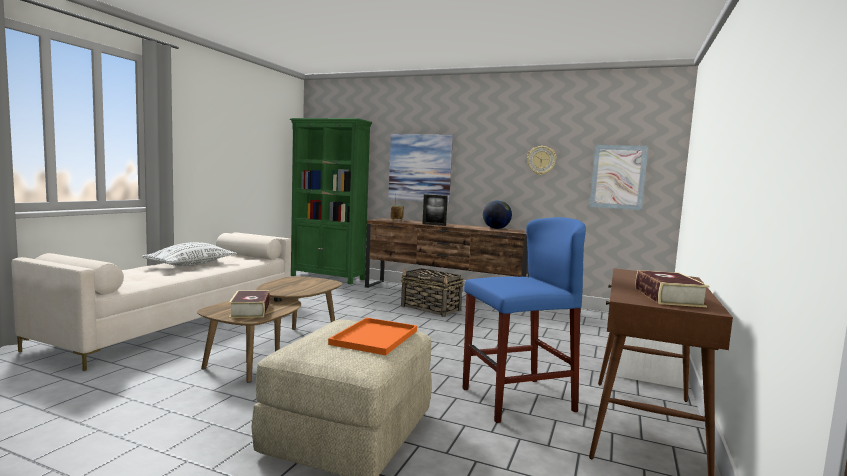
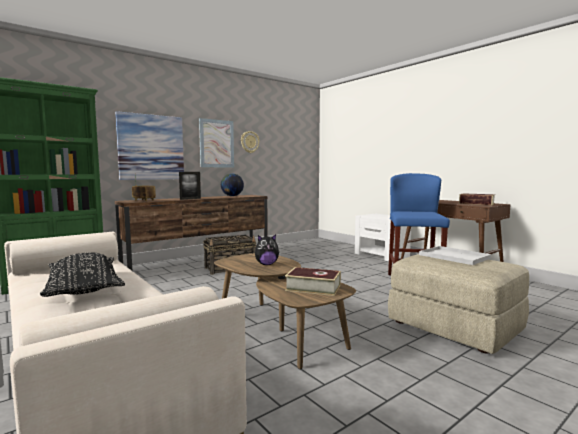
camera: 60 degrees left, 0 degrees up
white pillow [142,242,237,266] -> black pillow [40,253,125,297]
orange tray [328,317,417,355] -> white tray [419,246,491,265]
picture [589,145,648,210] -> picture moved to [199,118,234,168]
none -> plush toy [255,234,279,265]

